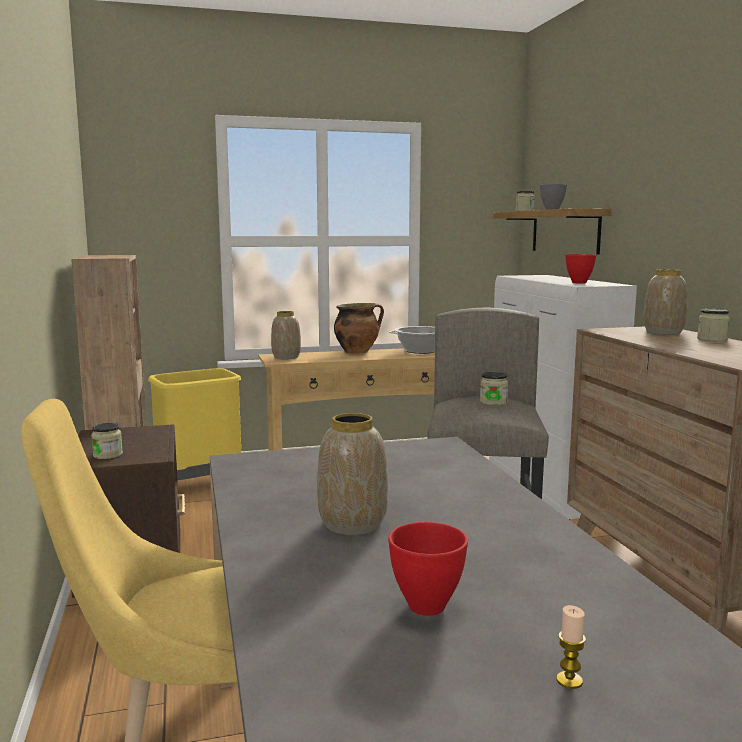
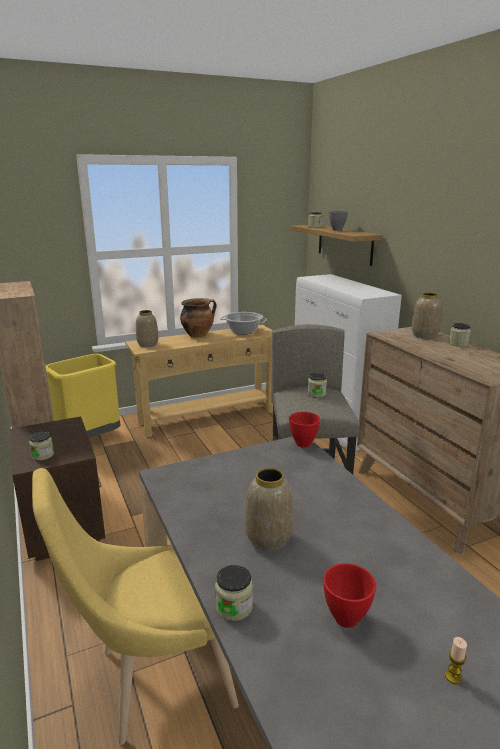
camera: 10 degrees left, 10 degrees up
red bowl [565,254,596,283] -> red bowl moved to [289,412,320,448]
none -> jar [215,565,253,621]

